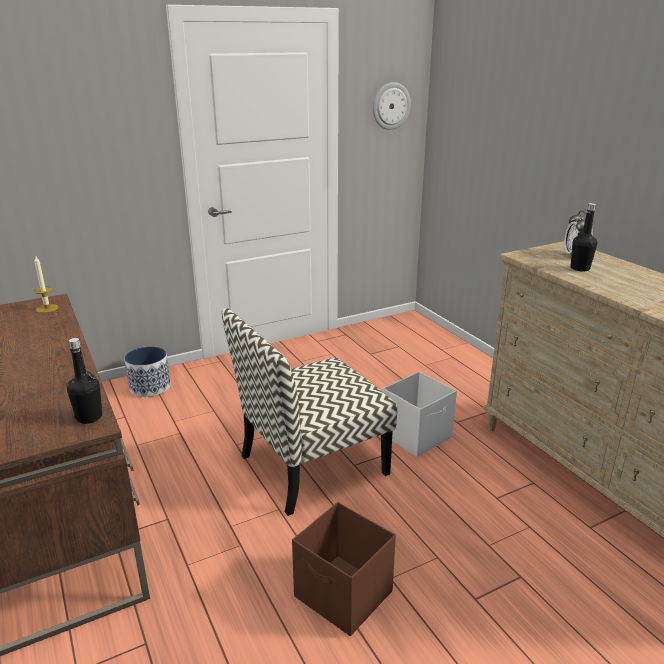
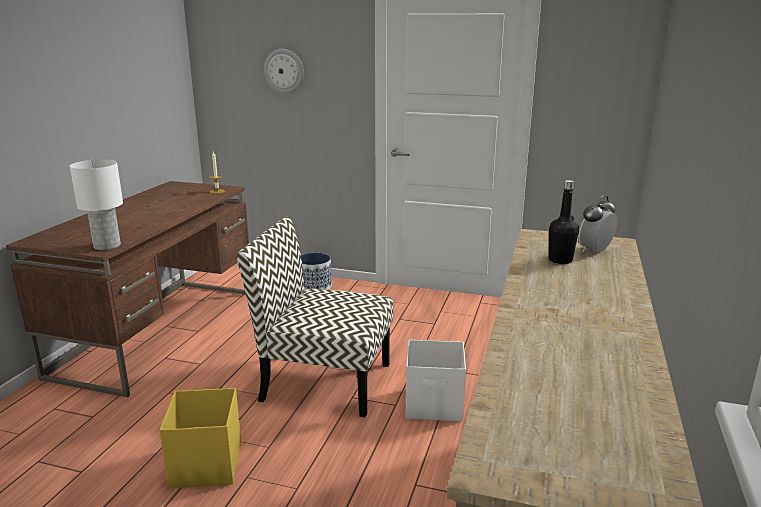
camera: 45 degrees right, 5 degrees down
black bottle [67,338,102,424] -> white table lamp [70,159,123,250]
brown storage box [292,502,396,636] -> yellow storage box [159,388,241,488]
wall clock [373,82,411,130] -> wall clock moved to [264,49,304,94]

